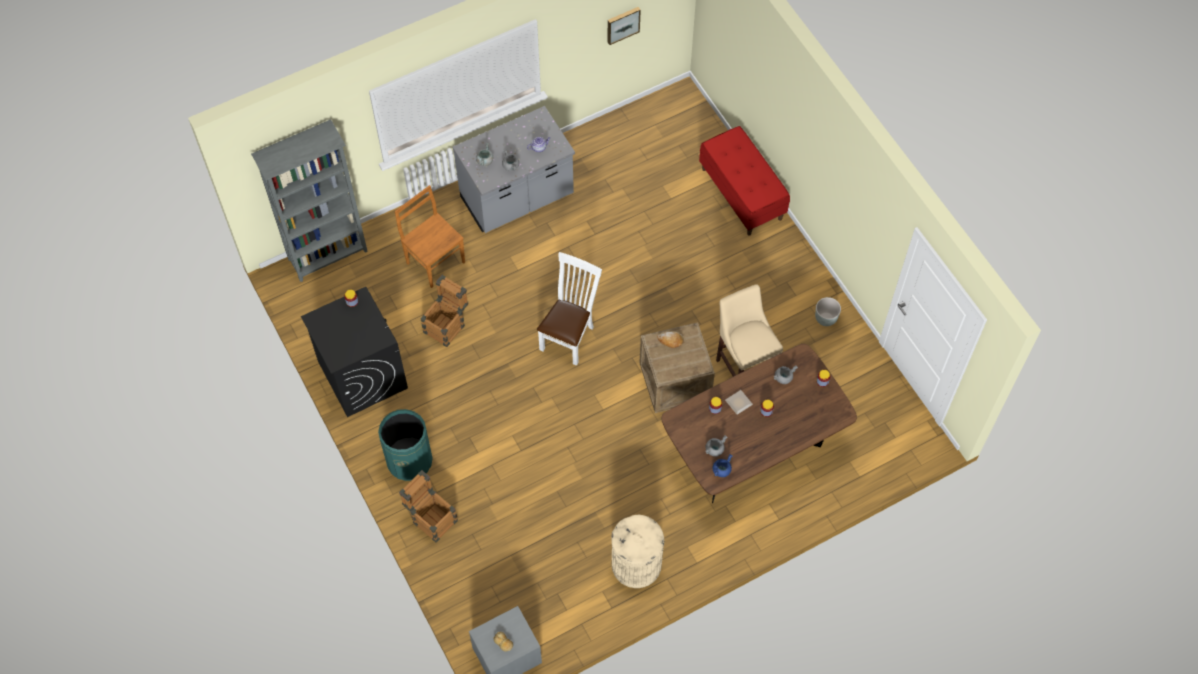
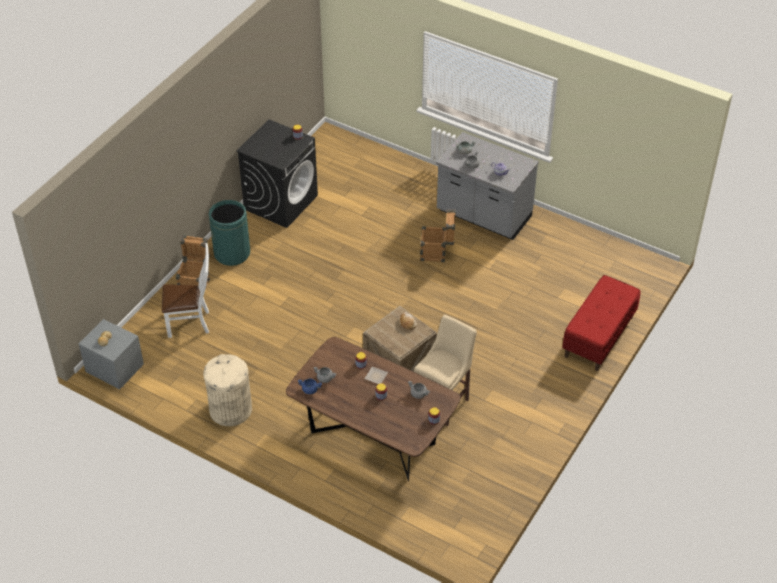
camera: 60 degrees right, 15 degrees down
grey bookcase [251,119,368,282] -> none
brown chair [395,185,465,288] -> none
crate [420,275,468,347] -> crate moved to [420,209,456,262]
white chair [537,252,602,366] -> white chair moved to [162,243,209,338]
picture [608,7,641,45] -> none
grey planter [815,297,841,326] -> none

